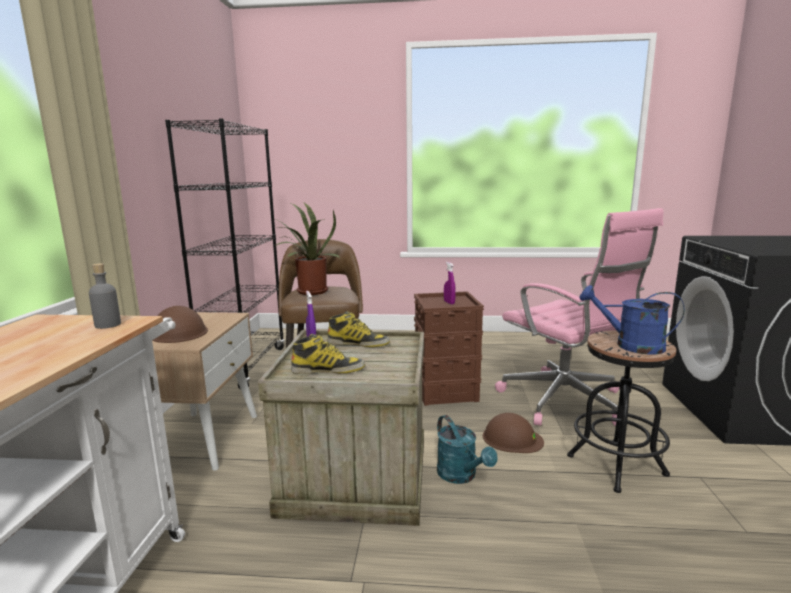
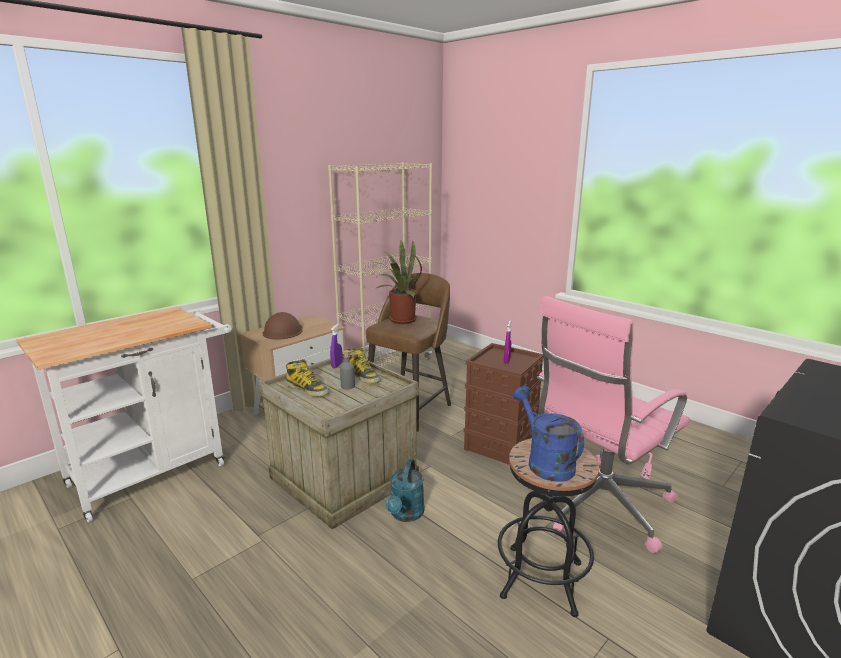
camera: 40 degrees right, 5 degrees up
grey bottle [89,263,121,329] -> grey bottle moved to [340,350,355,389]
black bookcase [165,118,285,390] -> beige bookcase [328,162,432,366]
brown hard hat [483,413,544,453] -> none
pink office chair [495,208,663,426] -> pink office chair turned 45 degrees clockwise [537,296,690,553]

